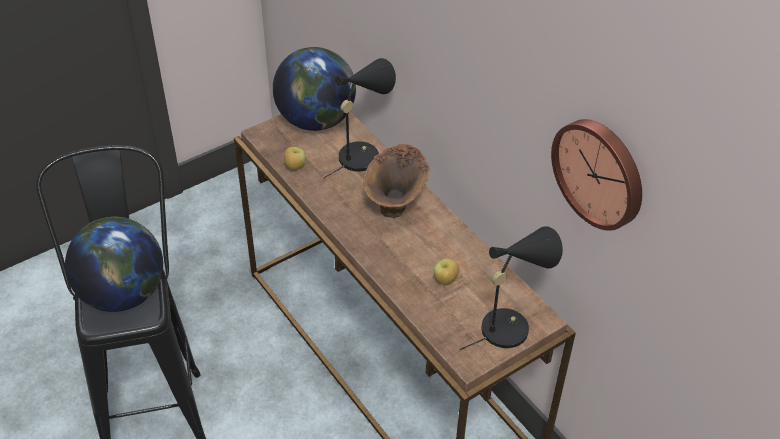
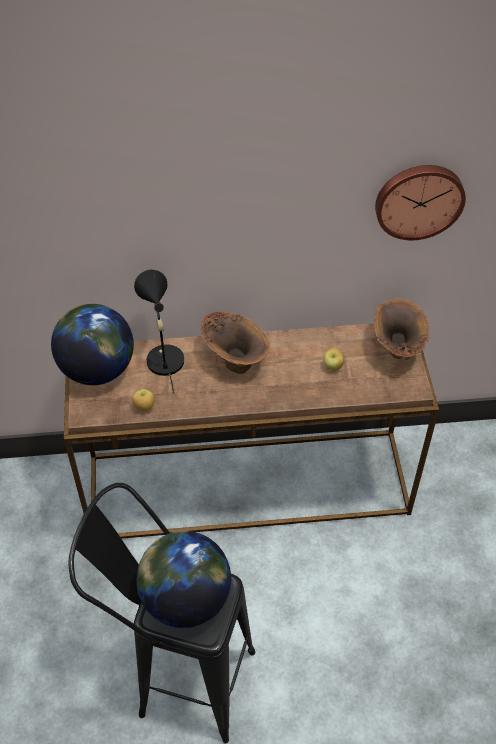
camera: 60 degrees left, 5 degrees up
black table lamp [460,226,563,350] -> brown vase [374,298,429,360]

